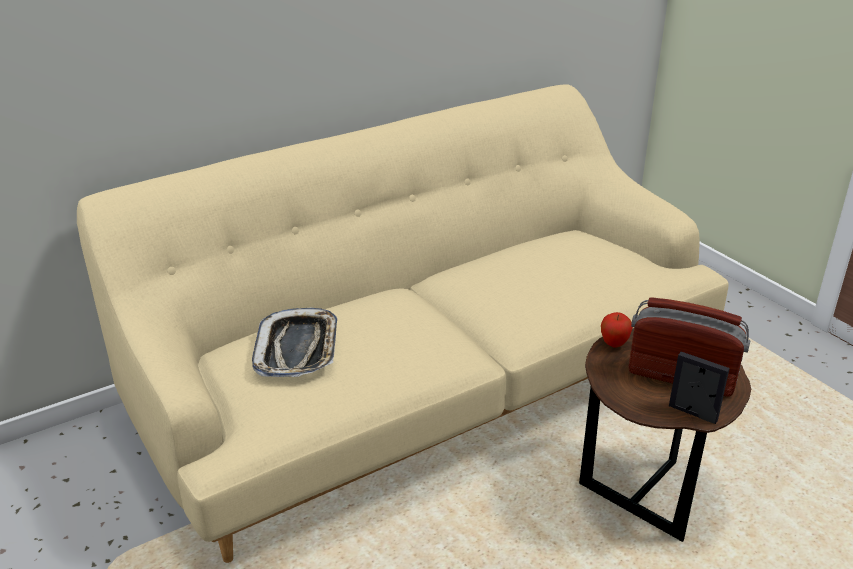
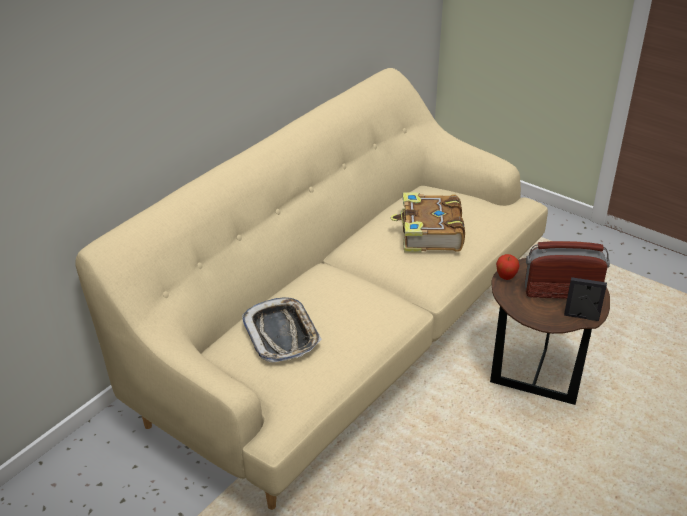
camera: 20 degrees left, 5 degrees up
none -> book [391,192,465,253]

